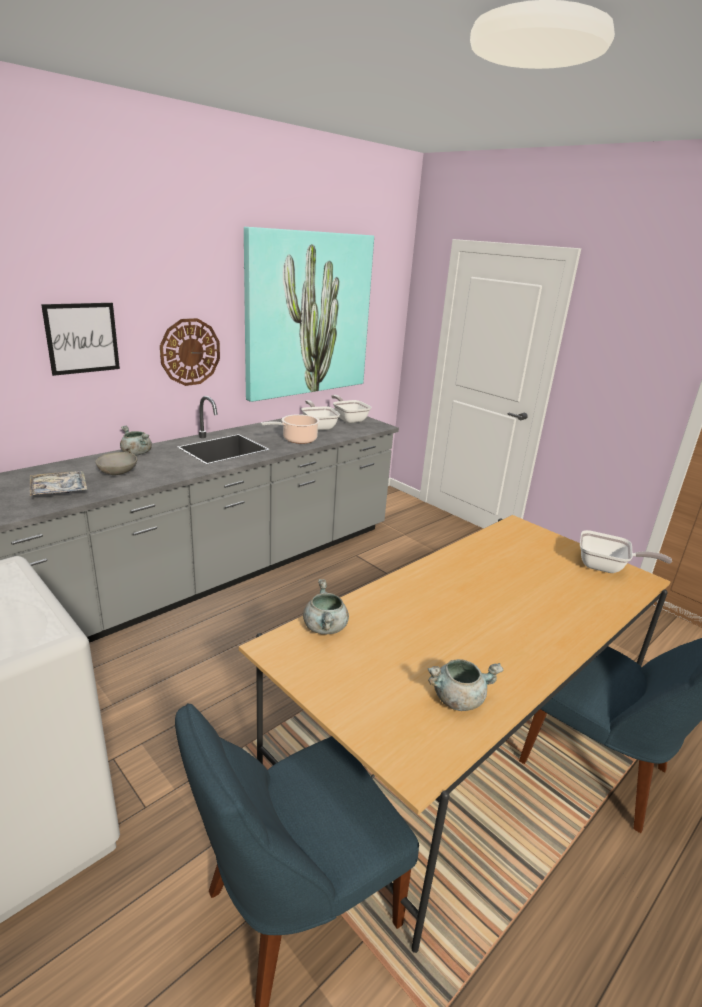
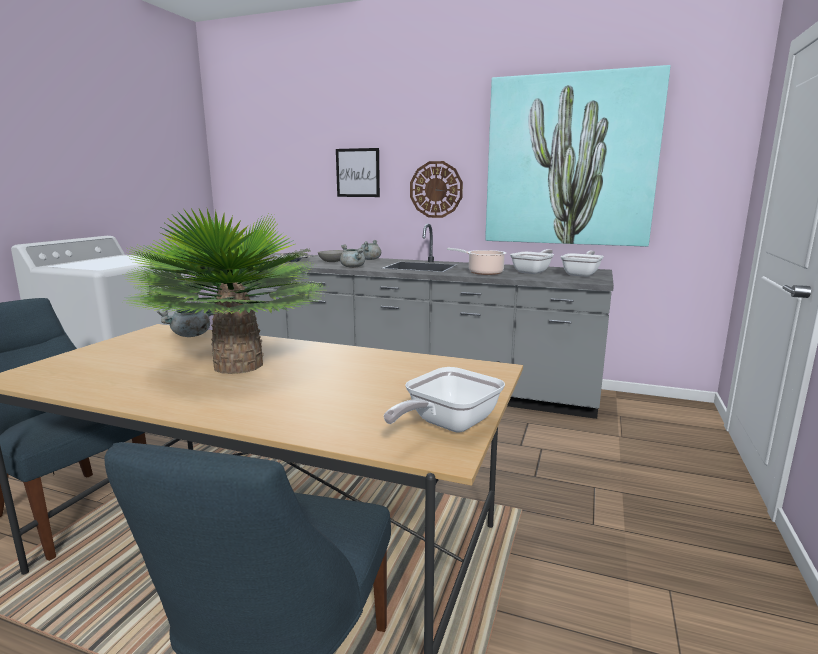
camera: 65 degrees right, 10 degrees down
grey cooking pot [428,659,503,711] -> grey cooking pot moved to [340,244,365,268]
frying pan [580,530,672,573] -> frying pan turned 45 degrees clockwise [384,367,505,433]
none -> potted plant [124,208,326,374]

